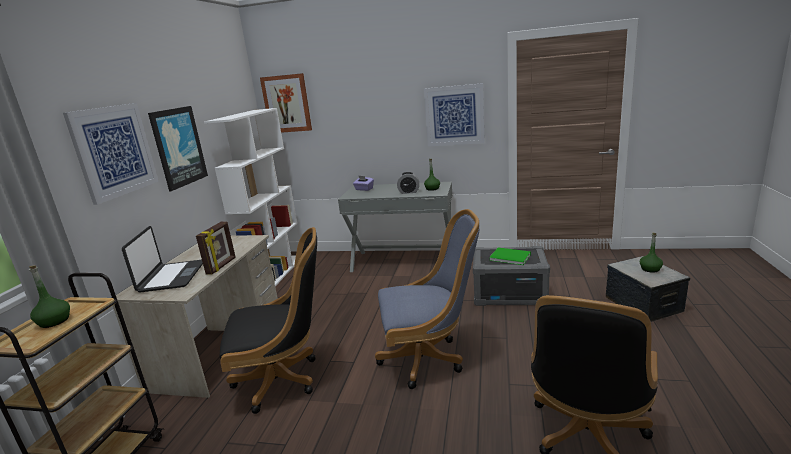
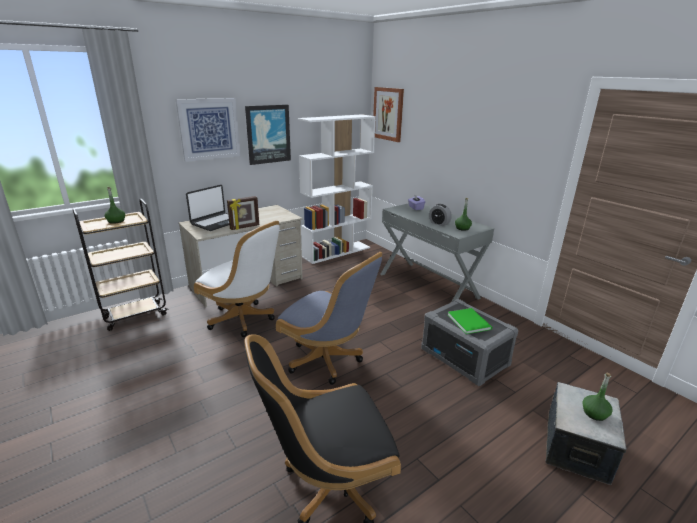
camera: 40 degrees right, 5 degrees up
black office chair [220,227,317,414] -> white office chair [194,221,280,337]
picture [424,83,485,146] -> none

